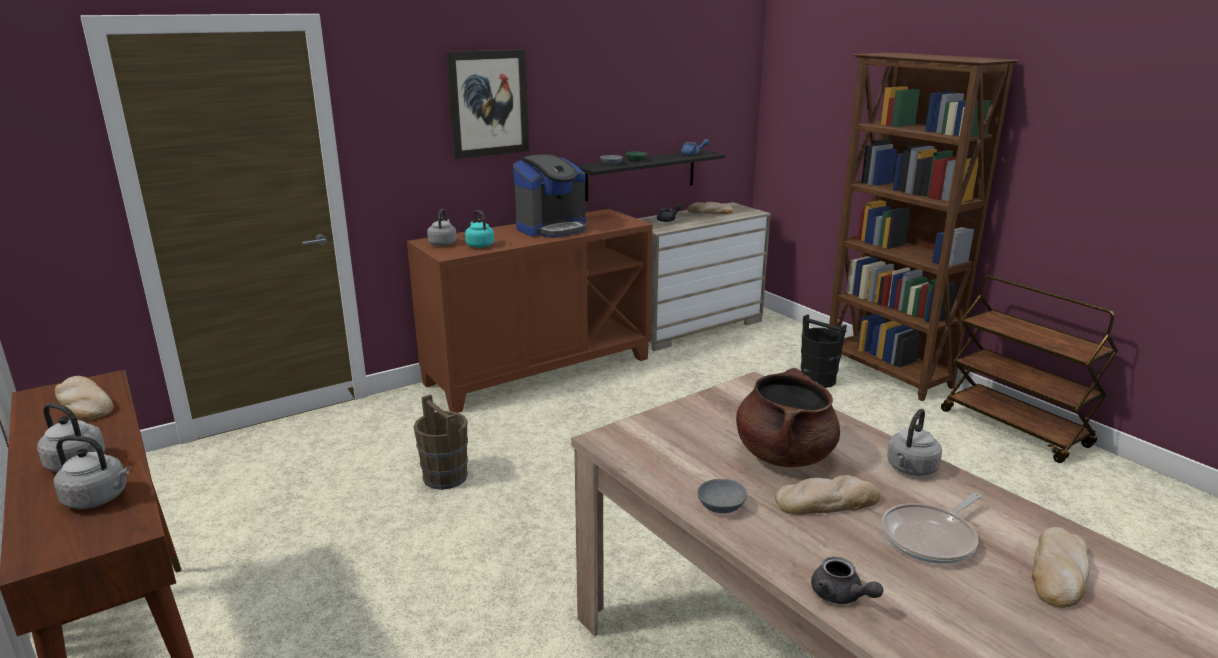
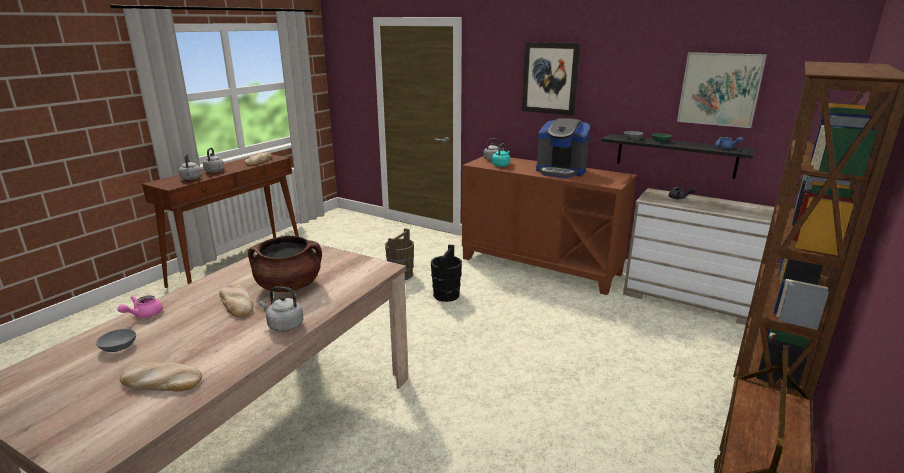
camera: 65 degrees right, 0 degrees up
bread [687,202,733,214] -> none
grey bowl [697,479,747,513] -> grey bowl moved to [96,329,136,352]
black bucket [801,314,847,388] -> black bucket moved to [431,244,462,302]
grey teapot [811,557,883,604] -> pink teapot [117,295,163,318]
frying pan [882,493,981,564] -> none
none -> picture [677,52,767,128]

